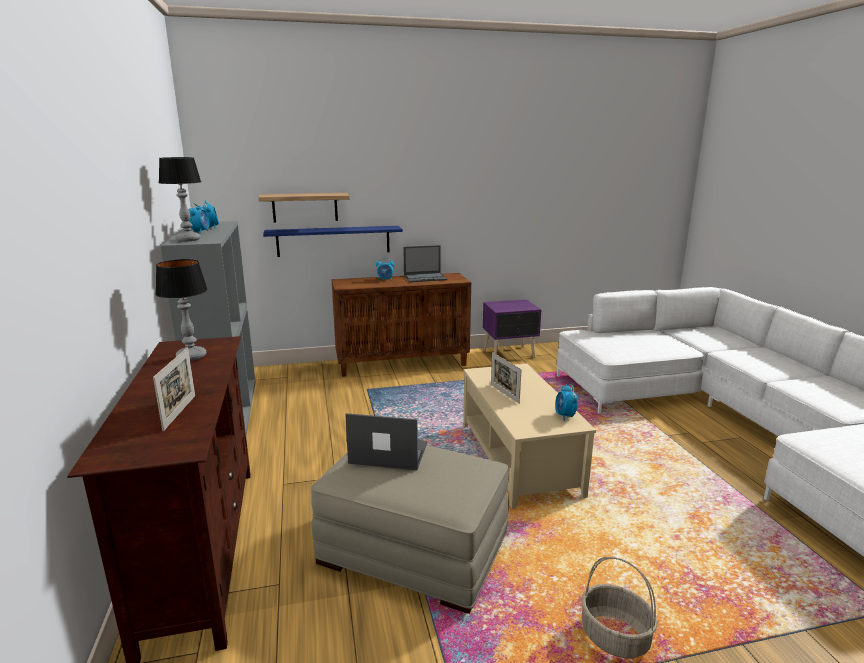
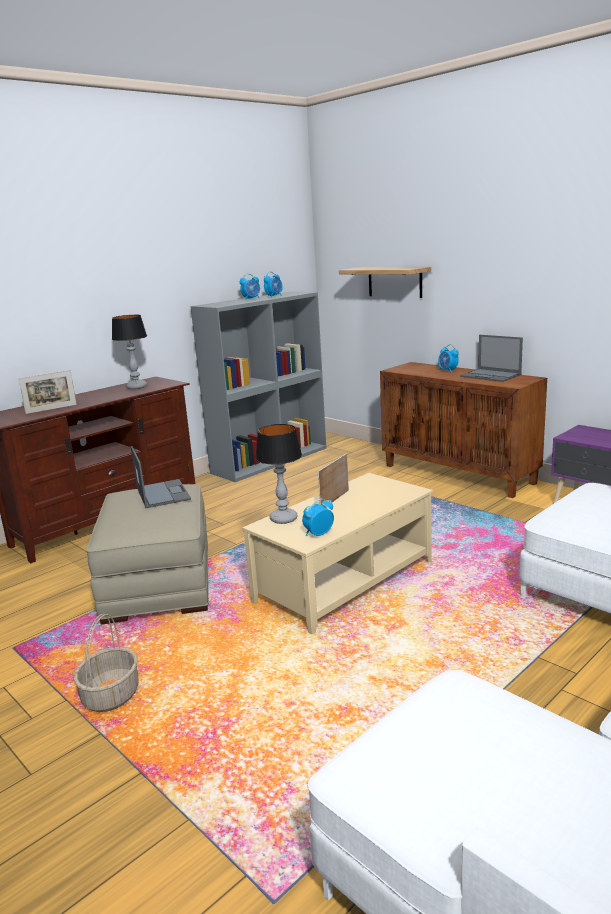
camera: 60 degrees right, 0 degrees up
table lamp [159,157,201,242] -> table lamp moved to [255,424,302,524]
blue shelf [263,226,403,257] -> none

